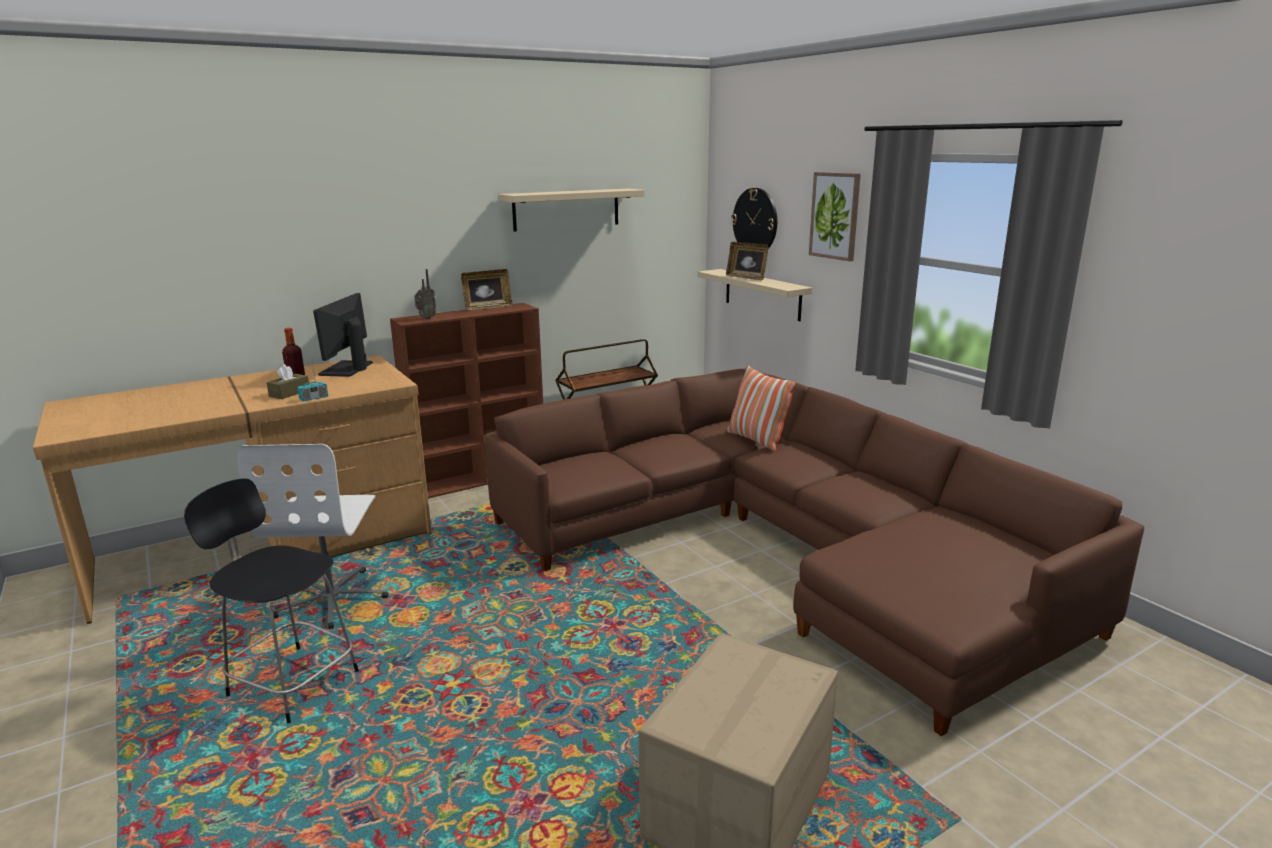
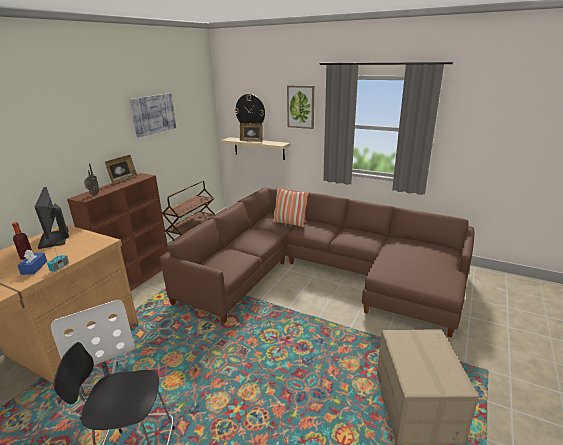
camera: 30 degrees left, 5 degrees up
brown tissue box [266,364,309,399] -> blue tissue box [17,249,47,275]
beige shelf [498,189,645,232] -> picture [130,93,176,137]

